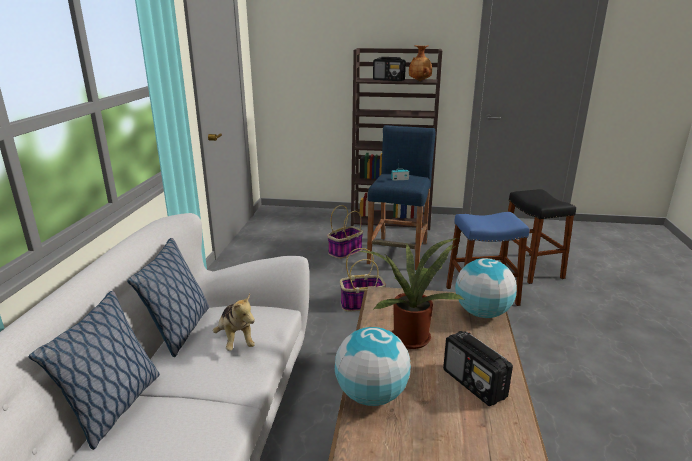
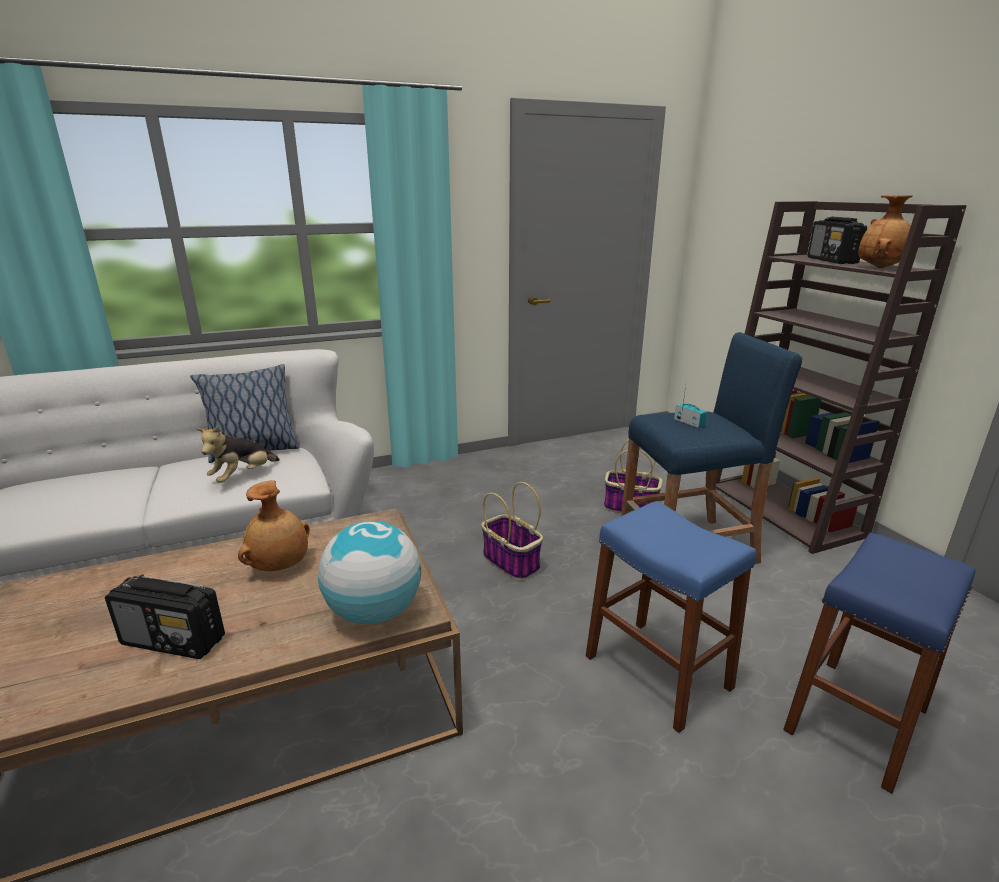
camera: 60 degrees right, 0 degrees up
pillow [29,291,160,450] -> none
globe [335,327,411,406] -> none
potted plant [359,238,466,349] -> brown vase [238,480,310,571]
radio [443,331,513,406] -> radio turned 105 degrees counterclockwise [105,574,225,659]
black stool [499,189,576,284] -> blue stool [783,533,976,794]

